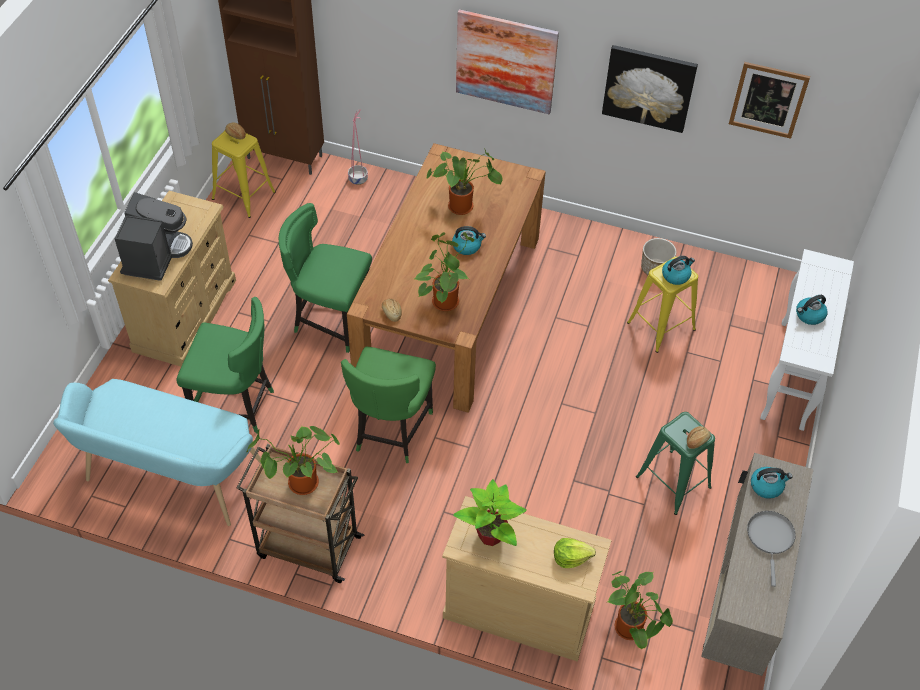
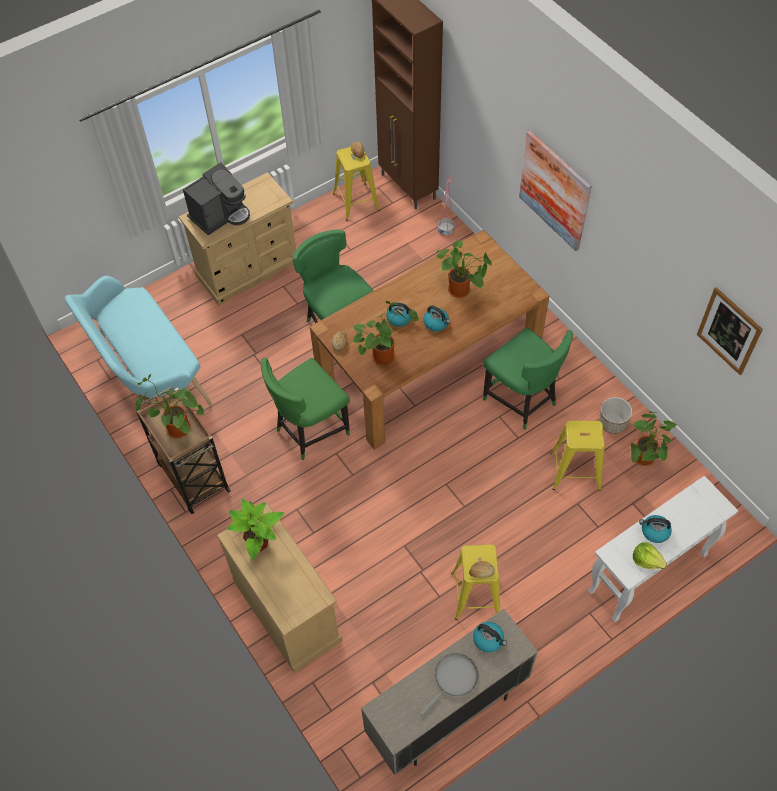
camera: 40 degrees right, 5 degrees up
green chair [176,297,274,433] -> green chair moved to [483,328,573,430]
lettuce [554,538,596,568] -> lettuce moved to [633,542,667,569]
picture [602,45,698,133] -> none
potted plant [607,571,673,650] -> potted plant moved to [630,411,677,466]
green stool [636,412,715,515] -> yellow stool [451,544,500,620]
kettle [662,256,695,285] -> kettle moved to [386,302,415,327]

